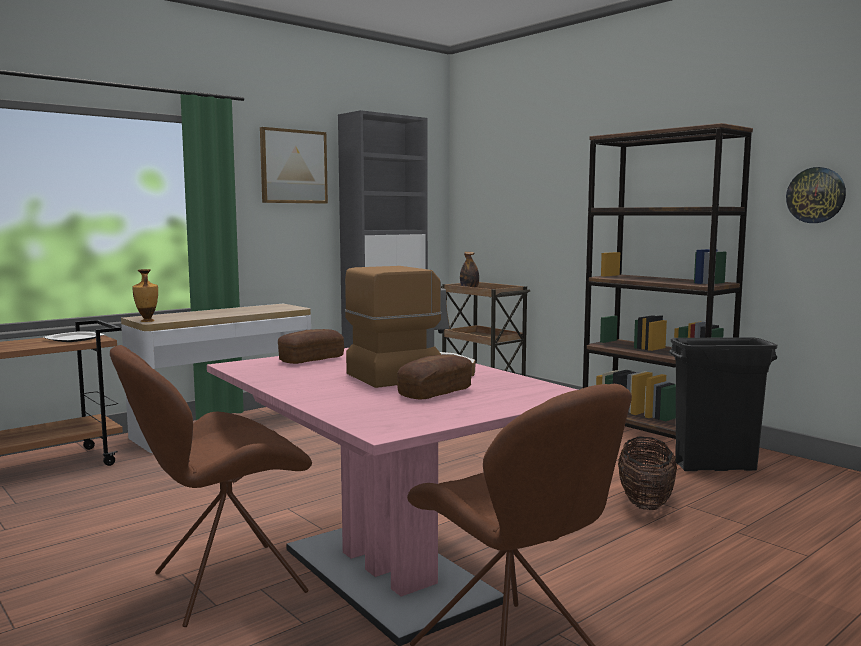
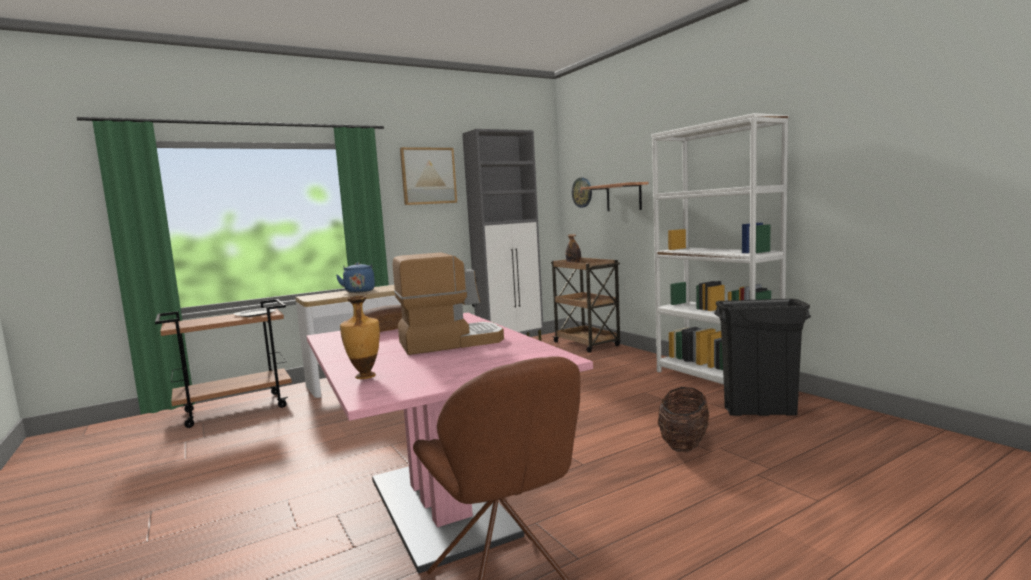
camera: 10 degrees right, 0 degrees up
brown chair [110,345,312,627] -> none
vase [132,269,158,322] -> vase moved to [340,296,380,379]
bread [397,354,472,399] -> none
brown bookcase [583,123,753,439] -> white bookcase [651,113,789,384]
wall clock [786,167,846,223] -> wall clock moved to [572,178,592,208]
none -> blue kettle [336,262,375,293]
none -> shelf [581,182,648,211]

